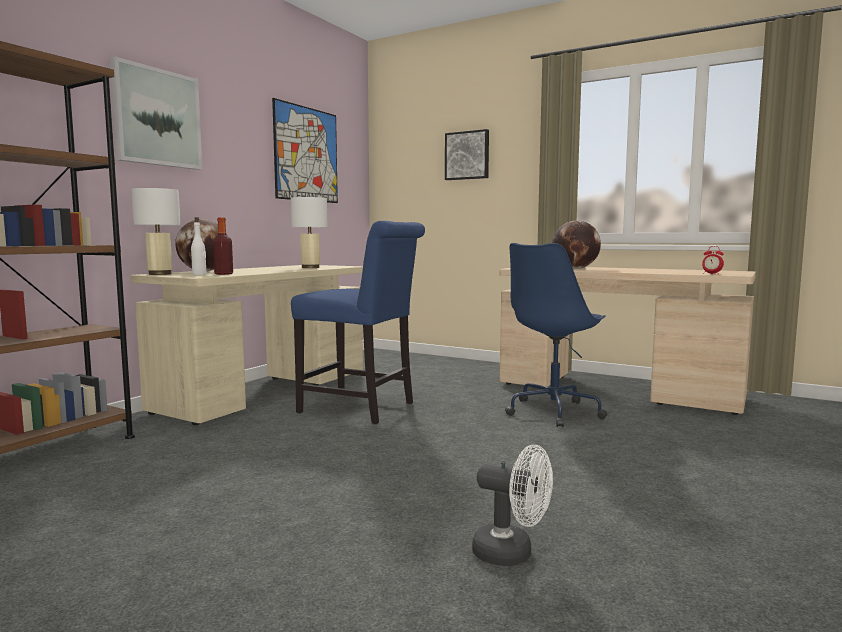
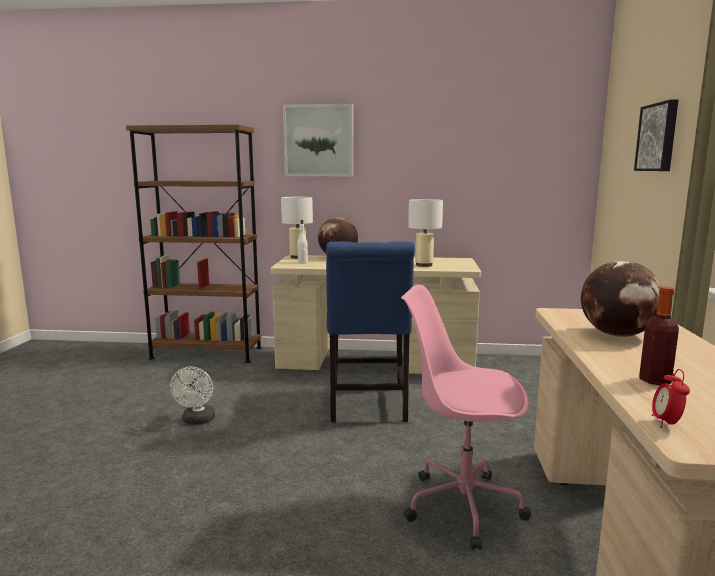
camera: 65 degrees right, 5 degrees up
bottle [213,217,233,275] -> bottle moved to [639,286,679,385]
picture [272,98,338,203] -> none
white fan [472,445,553,566] -> white fan moved to [170,367,215,425]
blue office chair [505,243,607,427] -> pink office chair [401,285,531,550]

